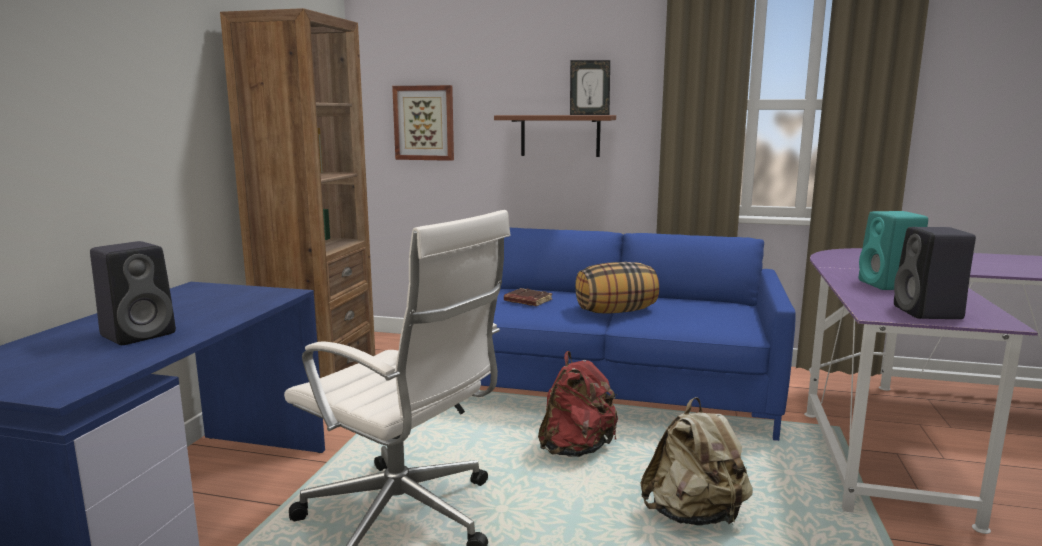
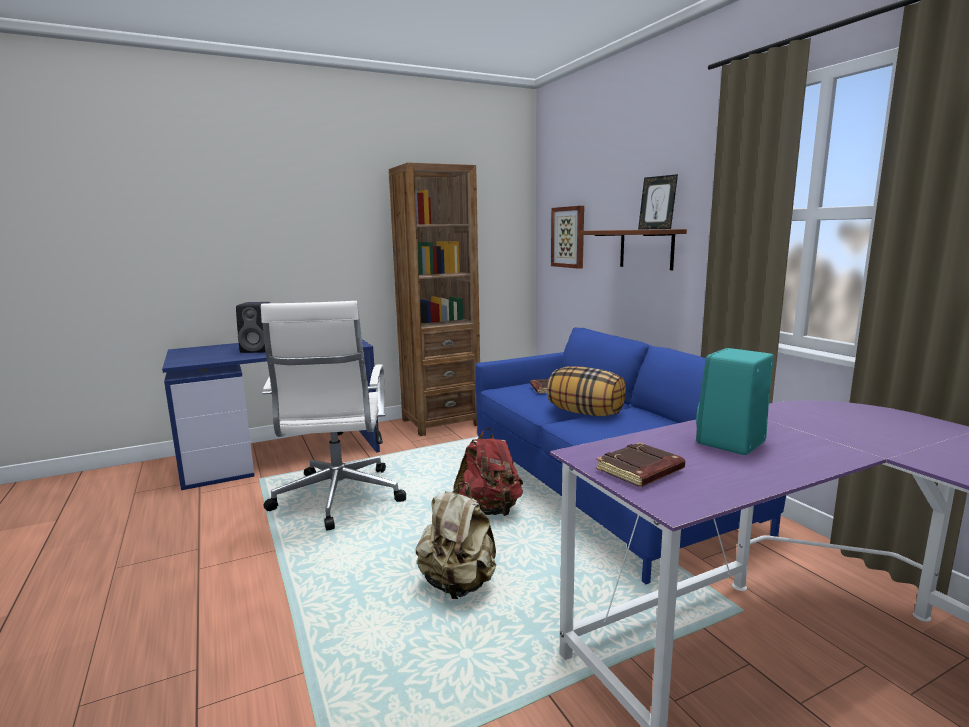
camera: 50 degrees right, 0 degrees up
black speaker [894,227,976,319] -> brown book [596,442,685,487]

